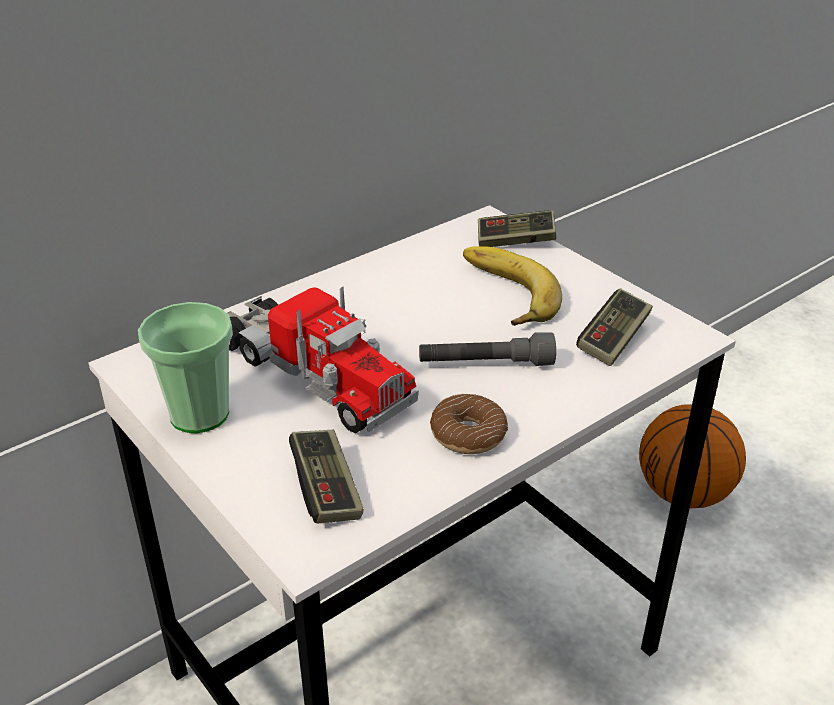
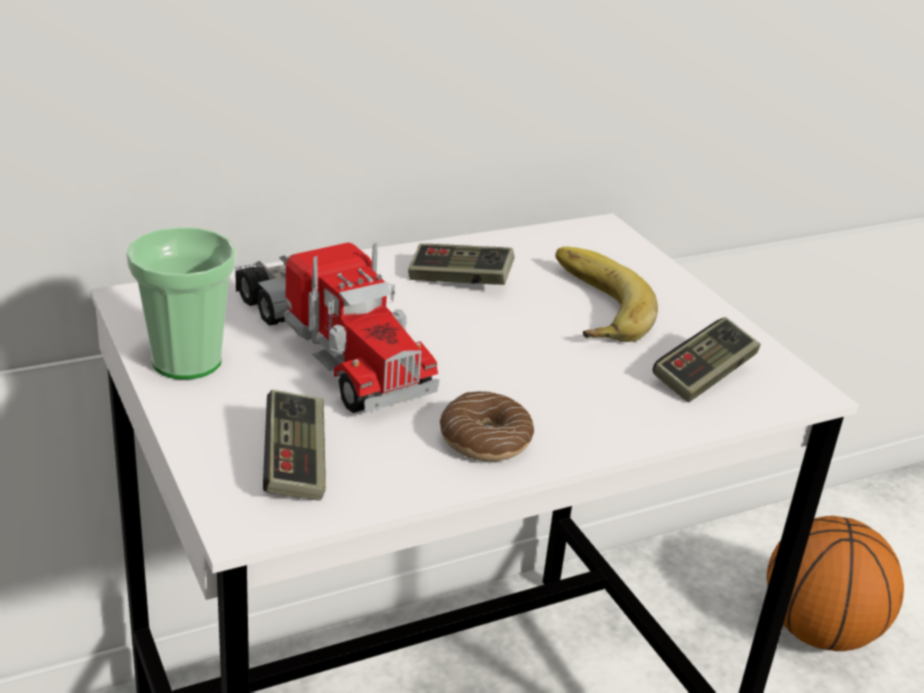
camera: 10 degrees right, 5 degrees down
grey flashlight [419,332,556,366] -> none
game controller [478,210,556,247] -> game controller moved to [408,244,514,285]

